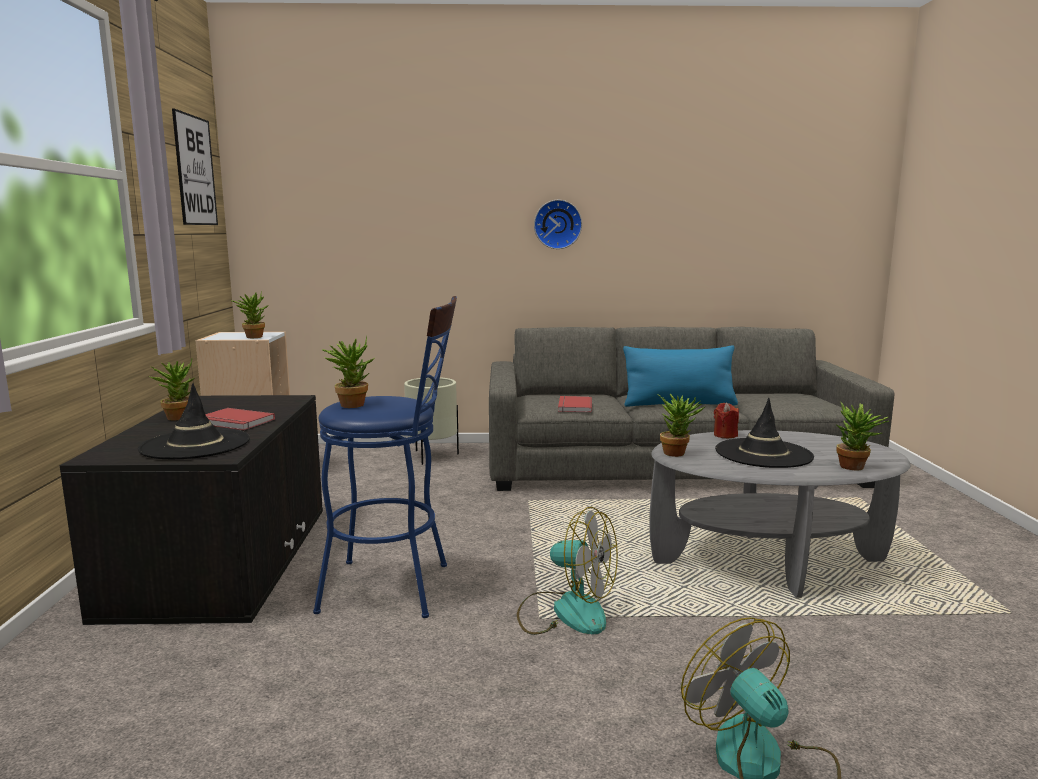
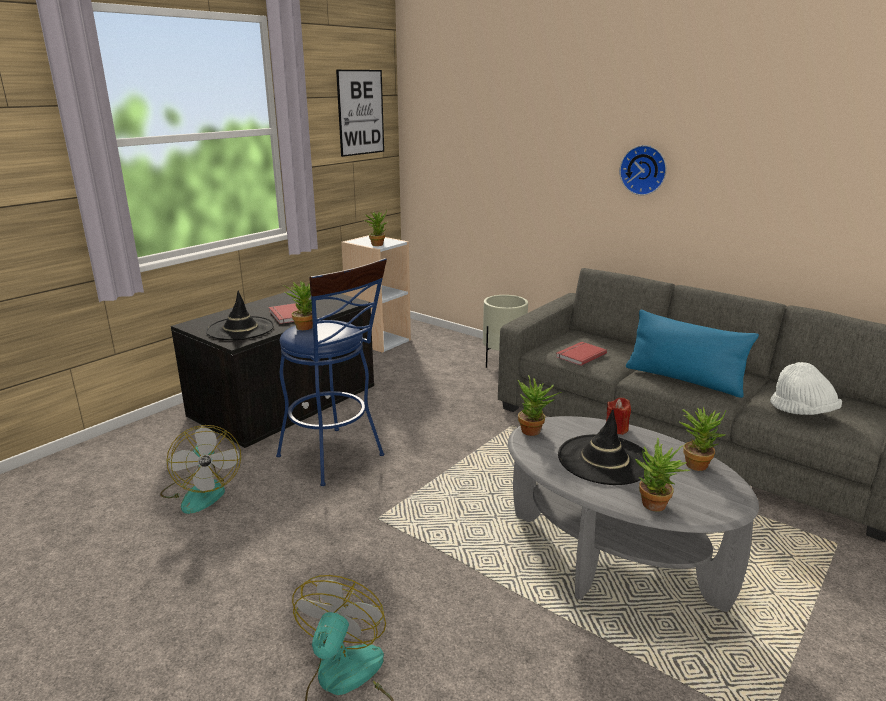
camera: 40 degrees right, 10 degrees up
potted plant [150,358,195,420] -> potted plant moved to [678,406,726,471]
fan [517,507,618,635] -> fan moved to [160,425,241,514]
none -> white hat [770,362,842,415]

